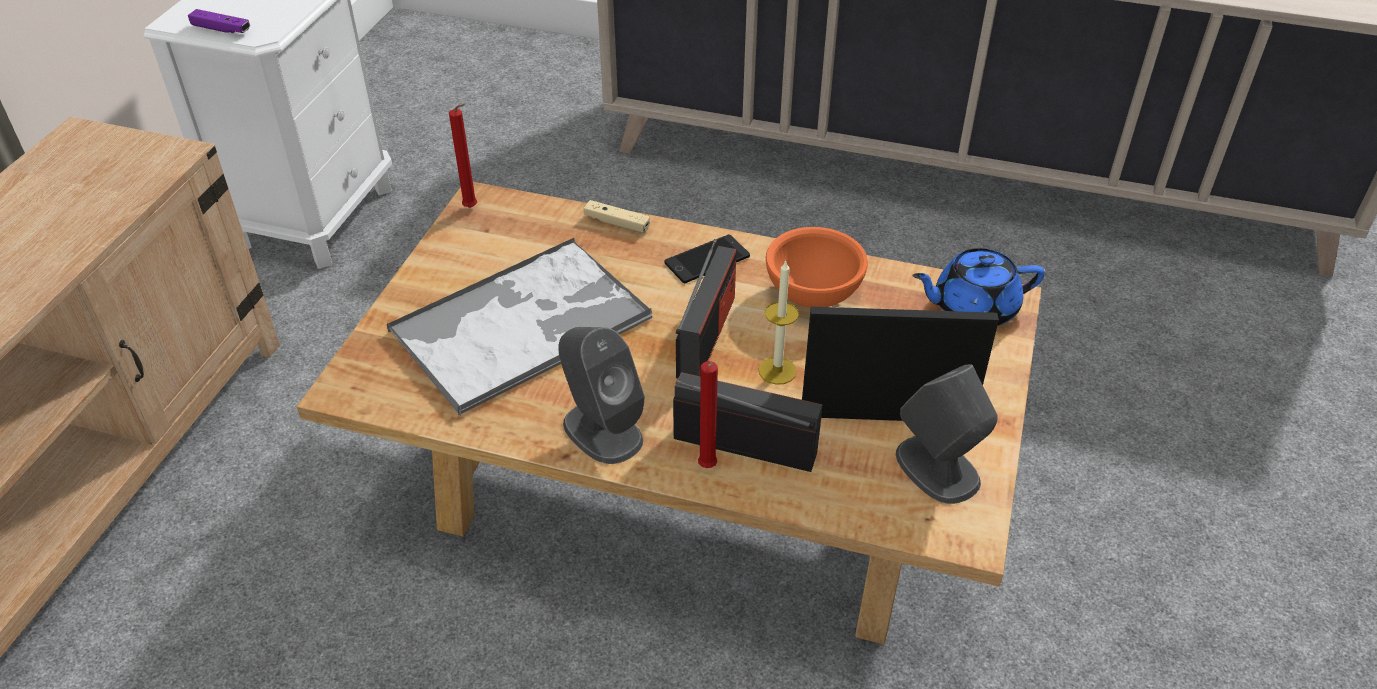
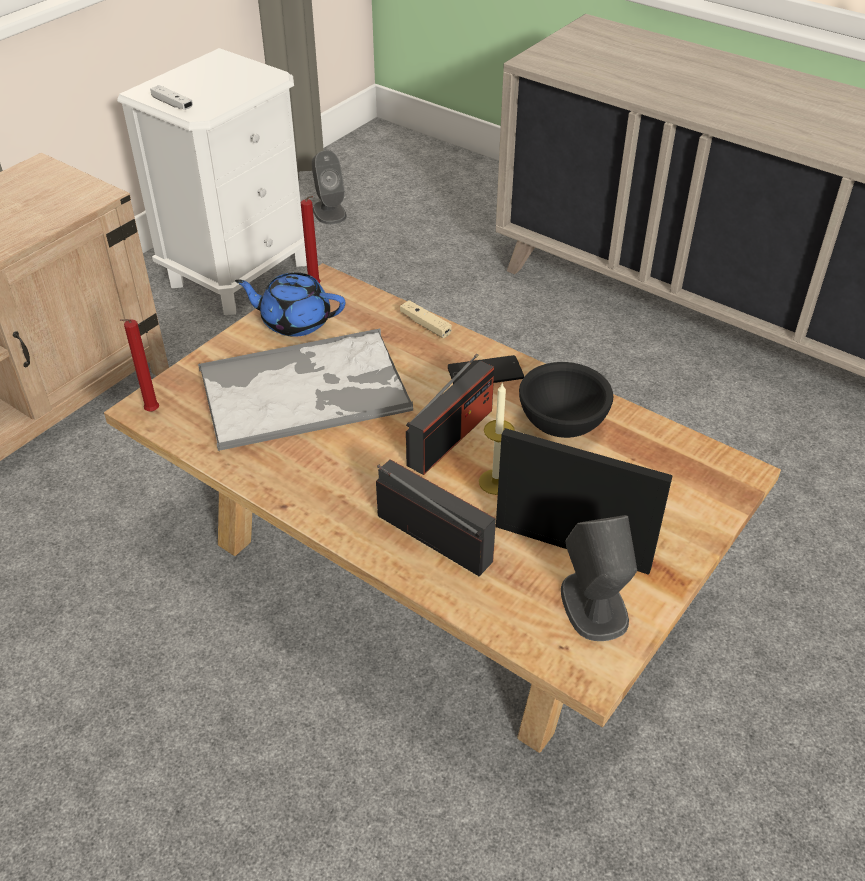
camera: 20 degrees right, 0 degrees up
purple game controller [188,9,250,34] -> white game controller [150,85,193,110]
grey speaker [558,327,645,464] -> grey speaker moved to [312,150,346,224]
red candle [698,361,718,468] -> red candle moved to [119,319,159,411]
orange bowl [766,227,868,308] -> black bowl [519,362,613,438]
blue teapot [912,248,1045,326] -> blue teapot moved to [235,272,345,337]

